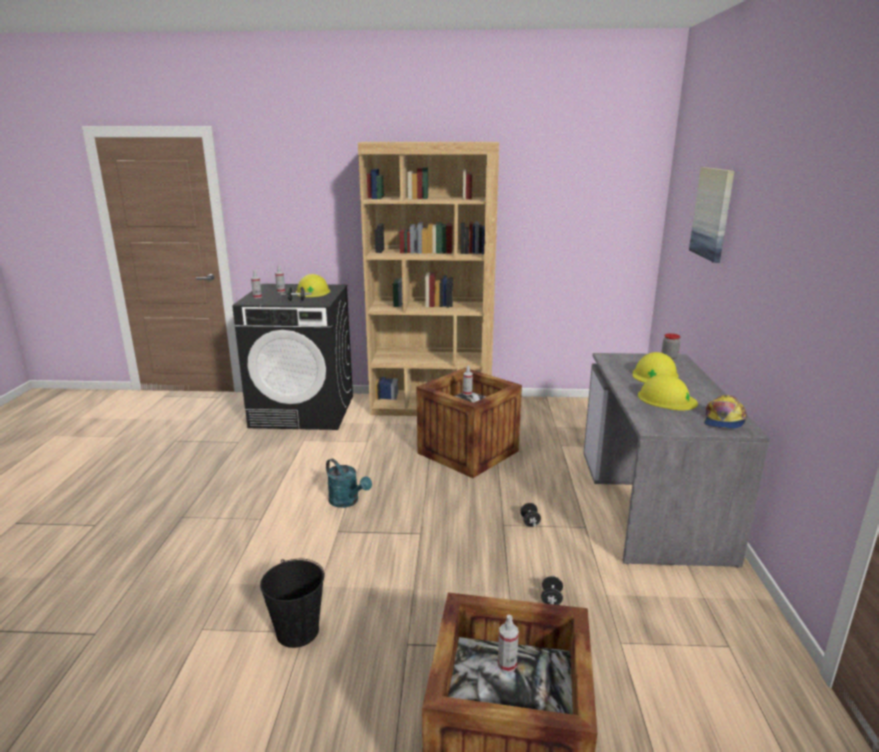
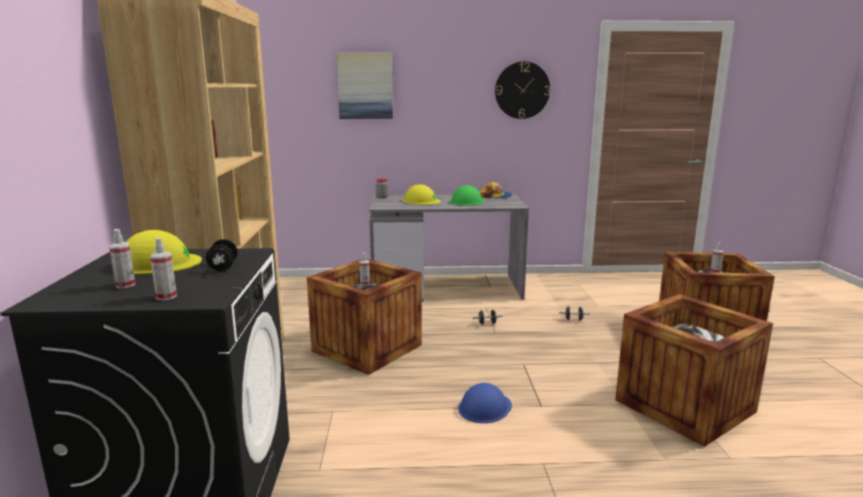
camera: 95 degrees left, 5 degrees down
black bucket [260,559,325,648] -> crate [615,294,773,447]
turquoise watering can [326,458,372,508] -> blue hard hat [458,383,512,423]
yellow hard hat [638,374,698,410] -> green hard hat [450,185,485,206]
none -> wall clock [495,61,550,119]

